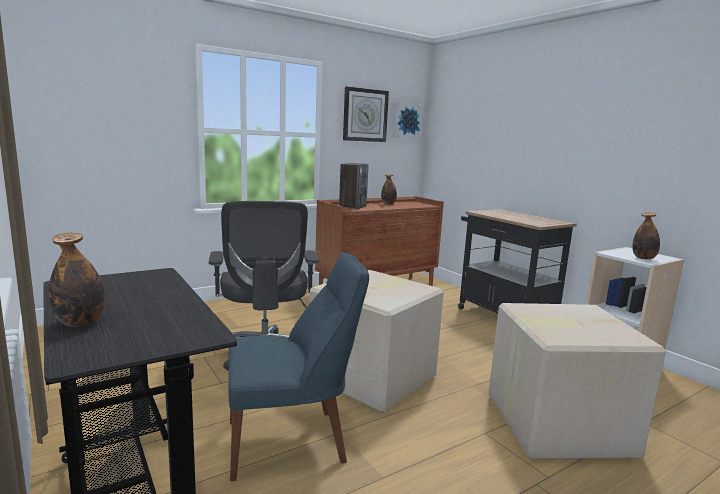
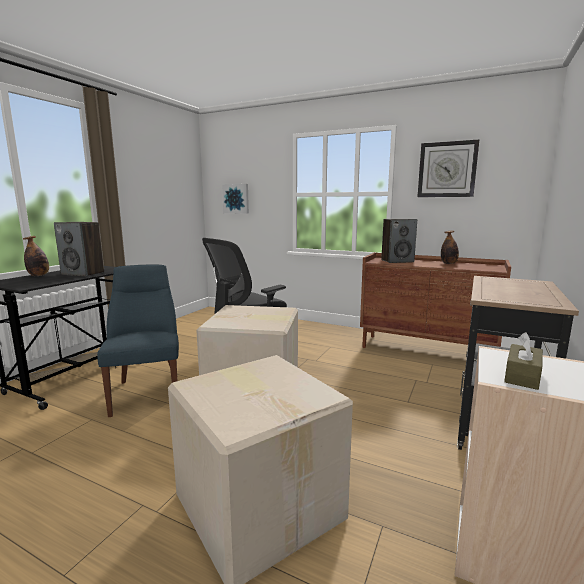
camera: 60 degrees right, 0 degrees up
blue chair [228,252,369,481] -> blue chair turned 150 degrees counterclockwise [97,265,179,417]
picture [393,102,424,138] -> picture moved to [222,184,249,214]
bottle [633,212,660,259] -> brown tissue box [504,332,543,390]
none -> speaker [54,222,104,276]

